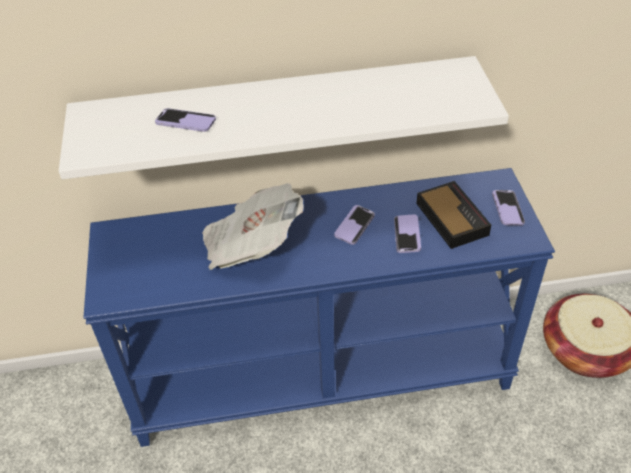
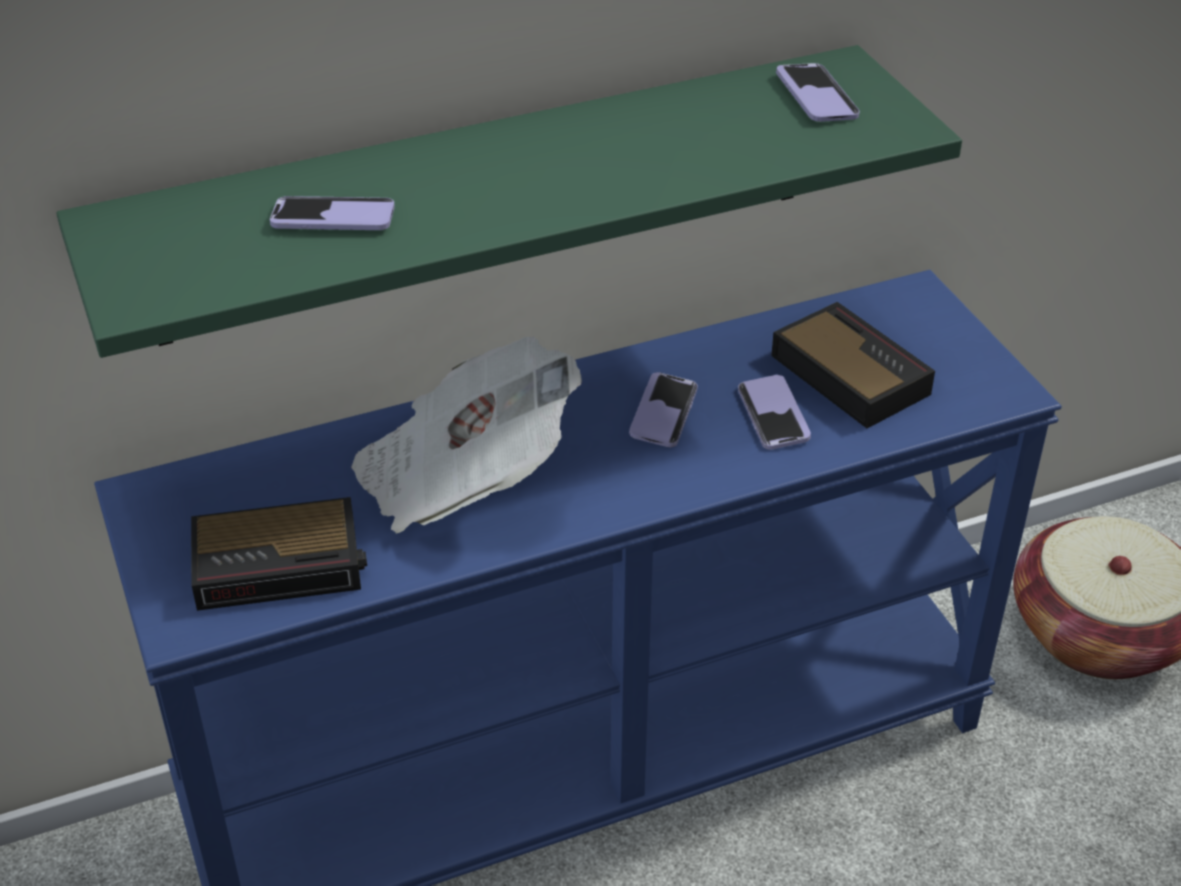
camera: 15 degrees left, 5 degrees down
white shelf [58,56,509,179] -> green shelf [56,45,962,358]
phone [492,190,525,225] -> phone moved to [776,63,860,122]
none -> alarm clock [191,497,367,611]

